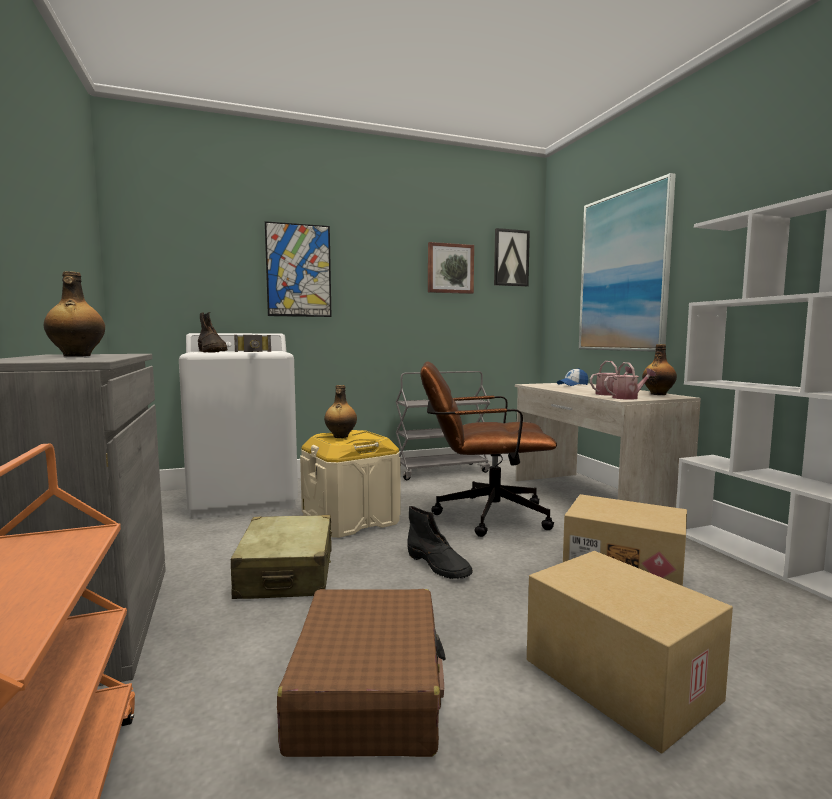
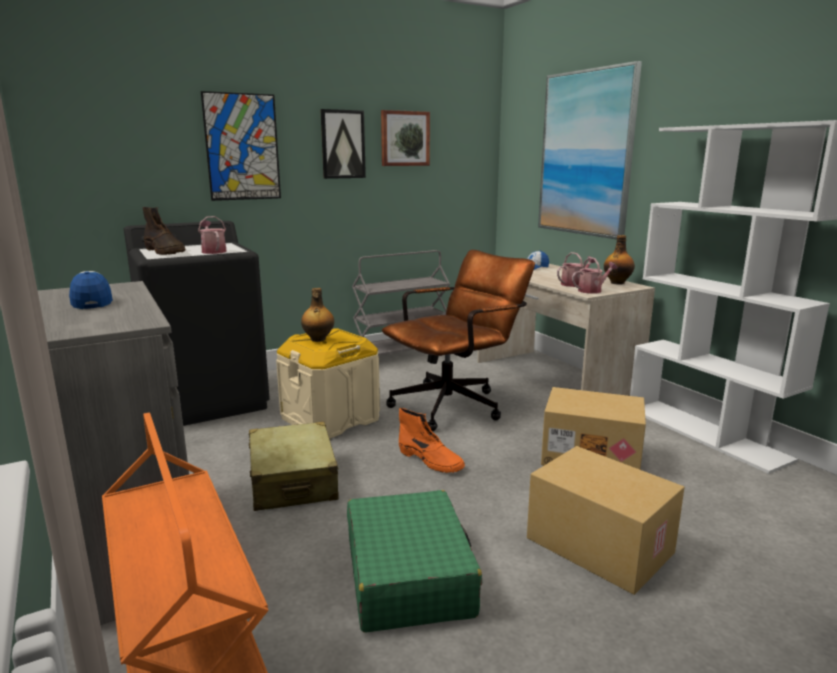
camera: 10 degrees left, 10 degrees up
bottle [44,271,105,357] -> cap [69,271,113,309]
white washing machine [179,333,298,519] -> black washing machine [124,221,270,426]
hammer [234,335,271,352] -> watering can [198,216,227,254]
brown suitcase [277,589,446,757] -> green suitcase [347,490,482,633]
black boot [407,506,473,579] -> orange boot [399,408,465,473]
brown office chair [420,362,557,537] -> brown office chair turned 150 degrees clockwise [382,250,535,431]
picture [494,228,530,287] -> picture moved to [320,109,366,179]

